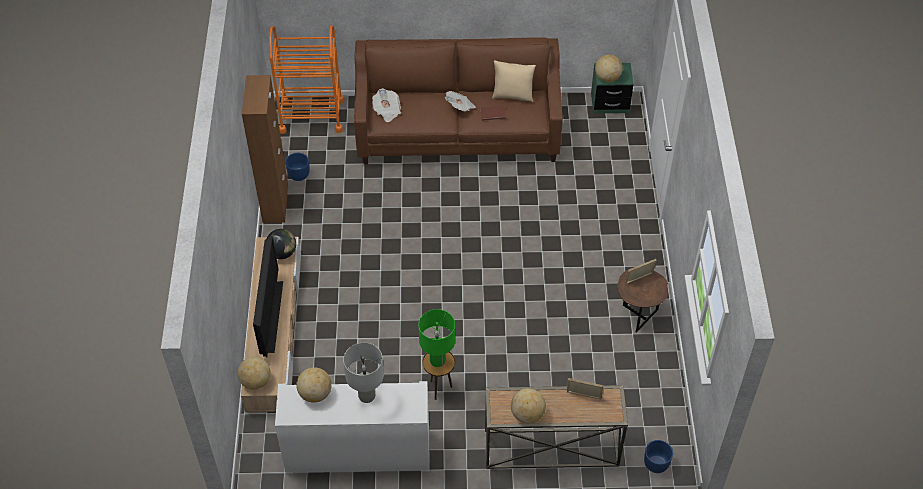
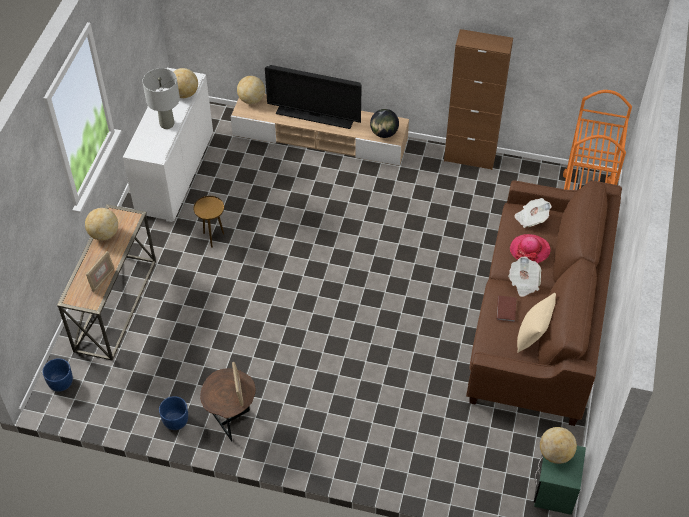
camera: 105 degrees right, 0 degrees up
blue planter [285,153,309,181] -> blue planter moved to [159,396,188,430]
green table lamp [418,309,455,367] -> none
none -> hat [510,234,551,263]

